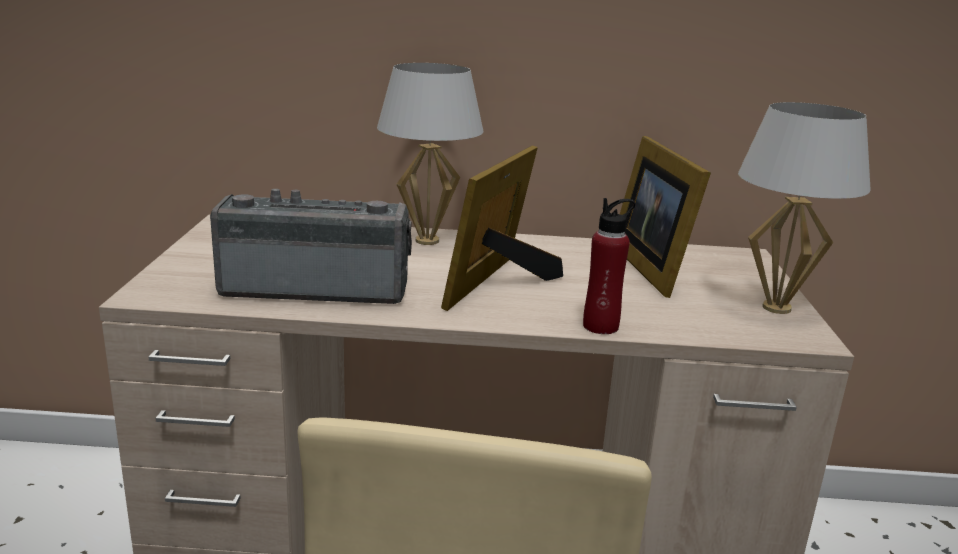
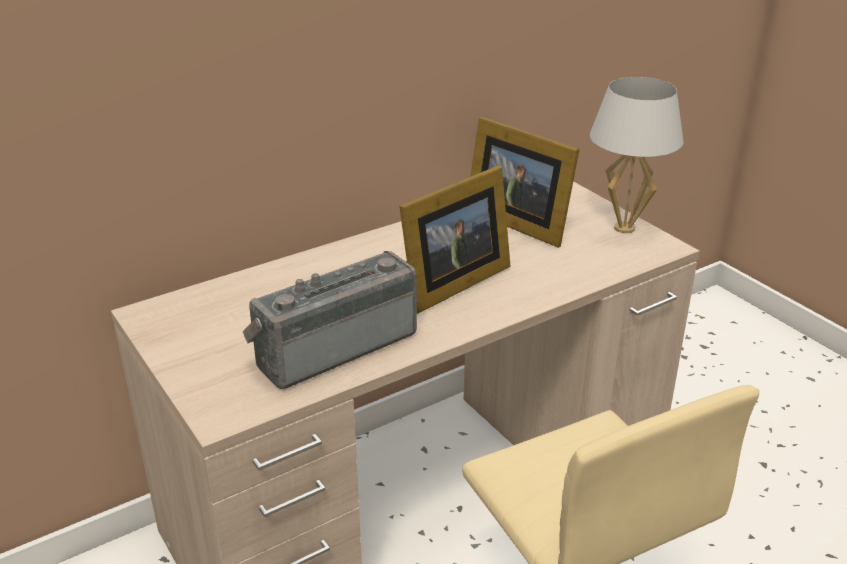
camera: 35 degrees left, 10 degrees up
white table lamp [377,63,484,245] -> none
picture frame [441,146,563,311] -> picture frame turned 120 degrees counterclockwise [399,165,511,314]
red bottle [583,198,636,334] -> none

